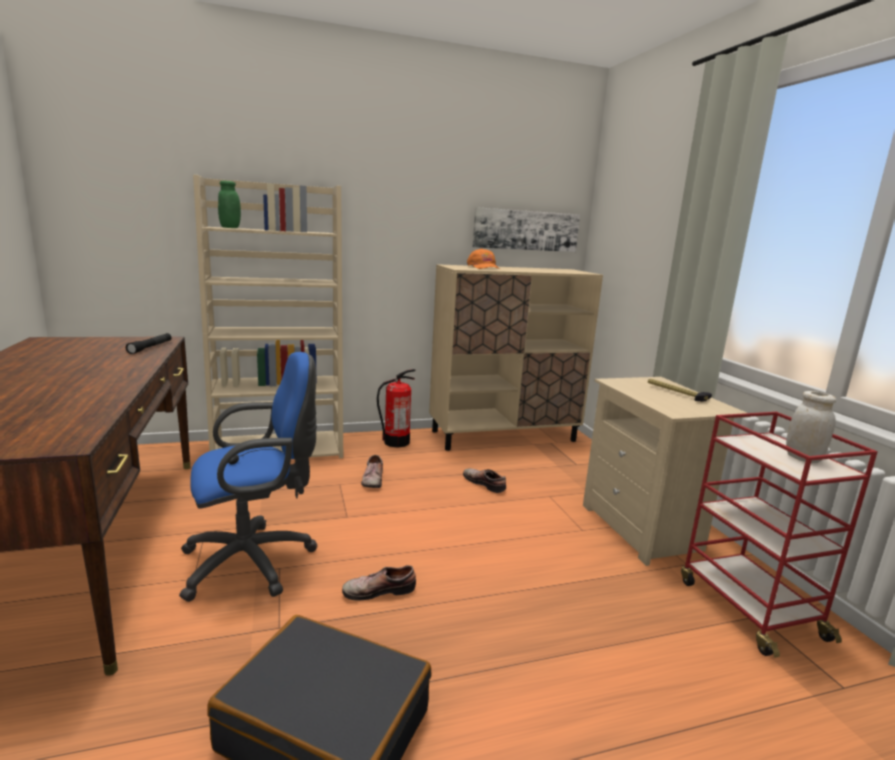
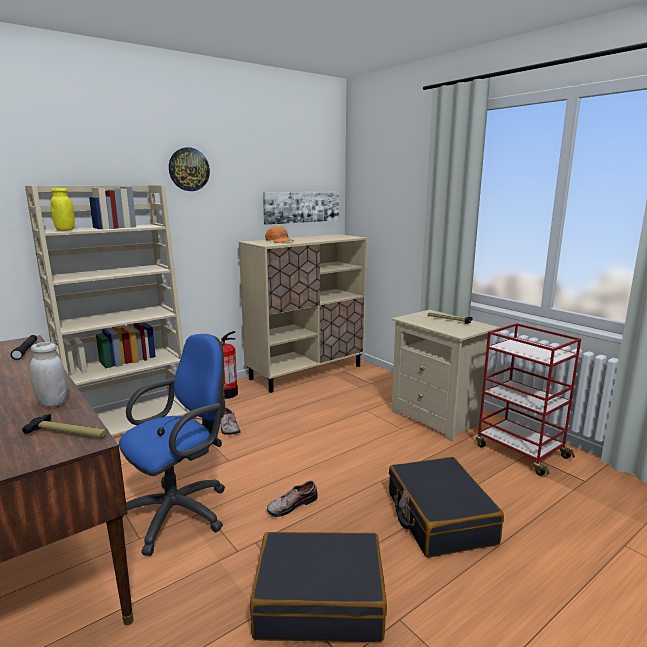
camera: 20 degrees left, 0 degrees up
green jar [218,181,241,228] -> yellow jar [51,188,75,230]
shoe [463,468,506,493] -> none
white jar [786,391,836,463] -> white jar moved to [30,342,67,407]
none -> hammer [22,414,107,438]
none -> wall clock [169,147,210,191]
none -> black suitcase [389,457,504,558]

